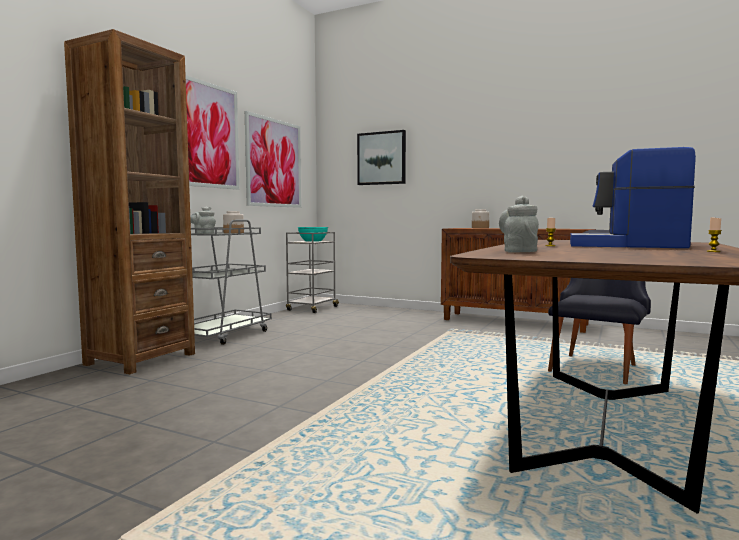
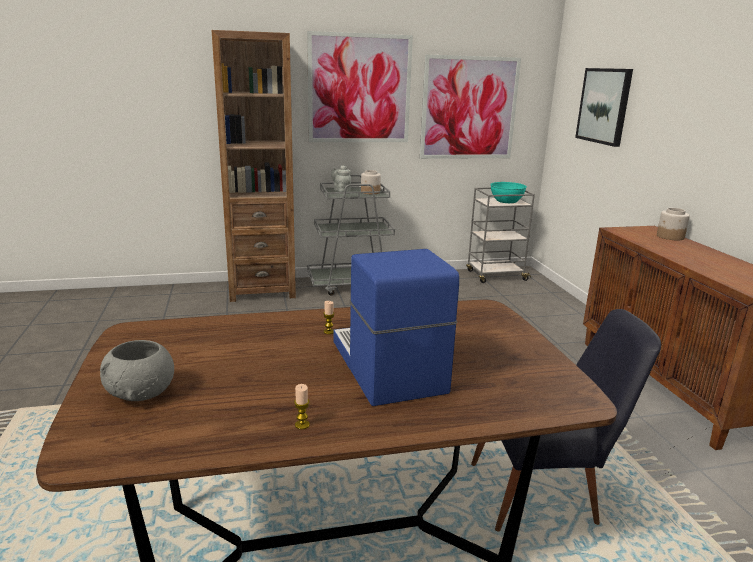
camera: 50 degrees right, 15 degrees up
grey teapot [499,196,539,253] -> none
none -> grey bowl [100,340,174,401]

